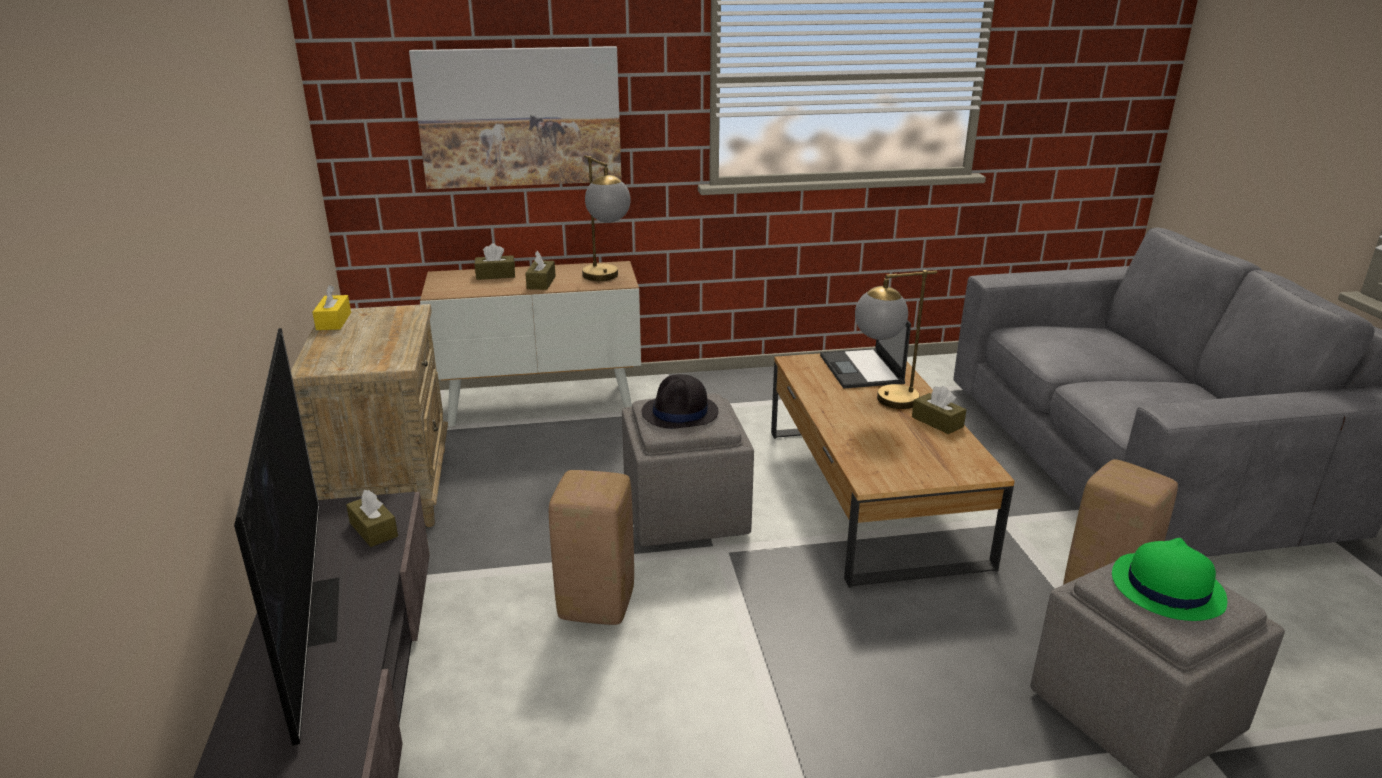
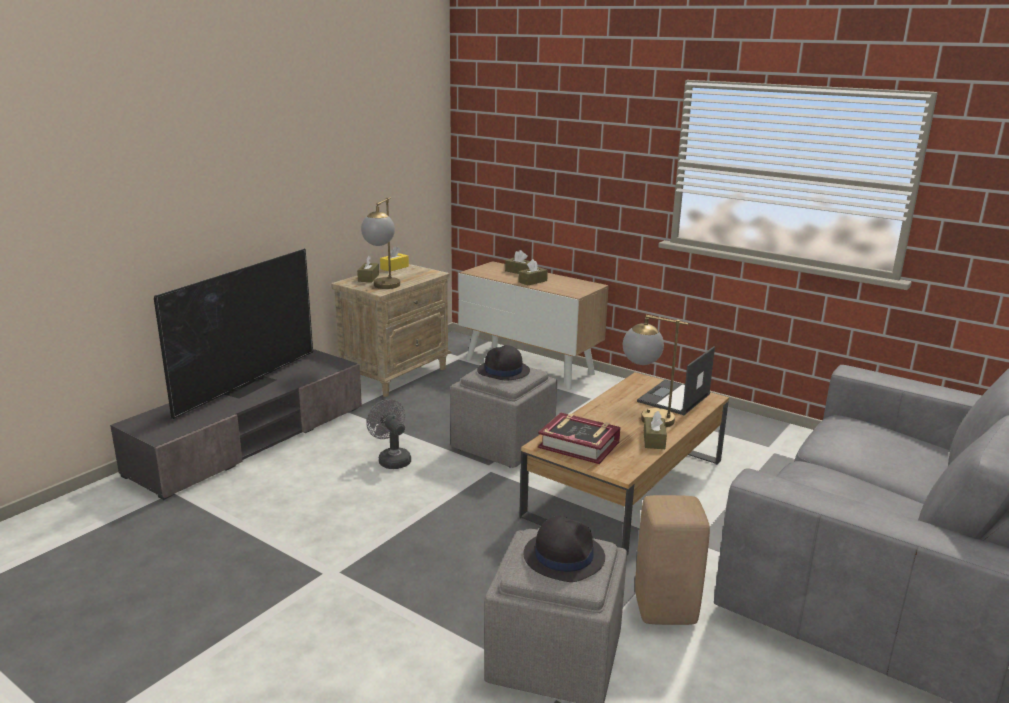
camera: 45 degrees right, 5 degrees down
brown tissue box [346,490,398,547] -> brown tissue box moved to [357,255,379,282]
picture [409,46,622,189] -> none
beige stool [549,470,634,625] -> grey fan [366,399,411,469]
table lamp [582,155,631,281] -> table lamp moved to [361,197,400,289]
green hat [1112,538,1227,621] -> black hat [524,515,605,582]
none -> book [538,413,621,464]

